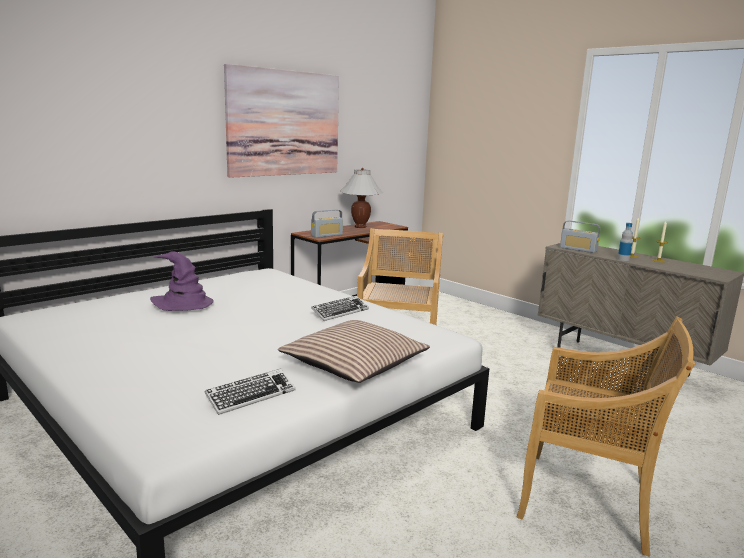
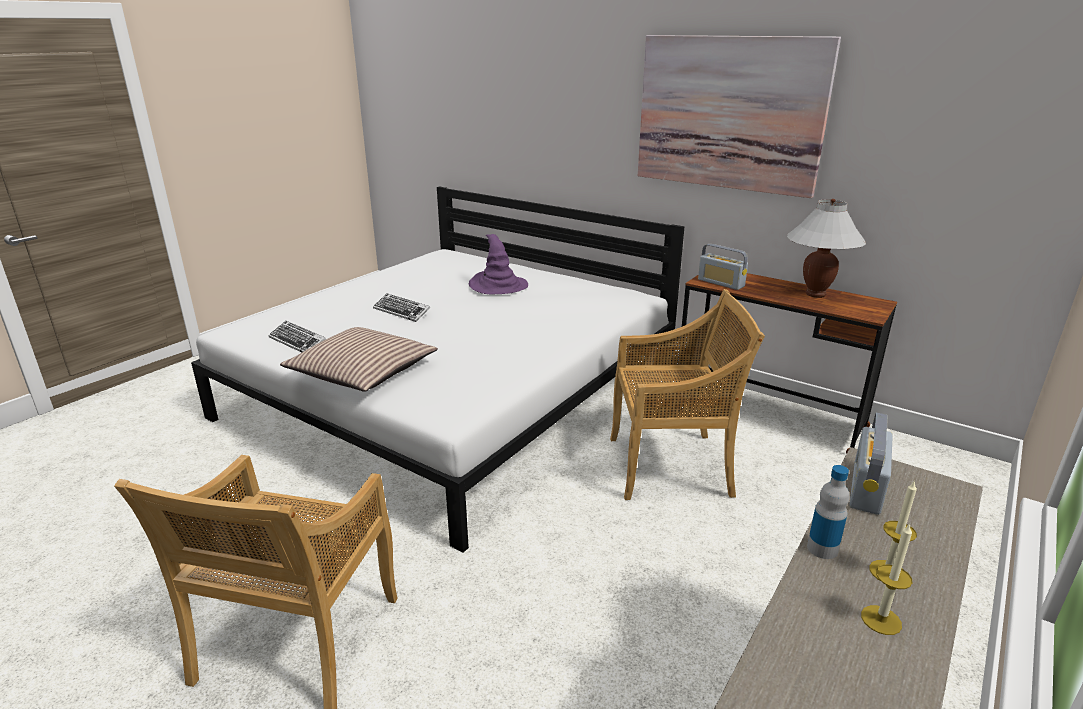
camera: 80 degrees right, 10 degrees up
keyboard [311,296,369,321] -> keyboard moved to [373,294,430,322]

